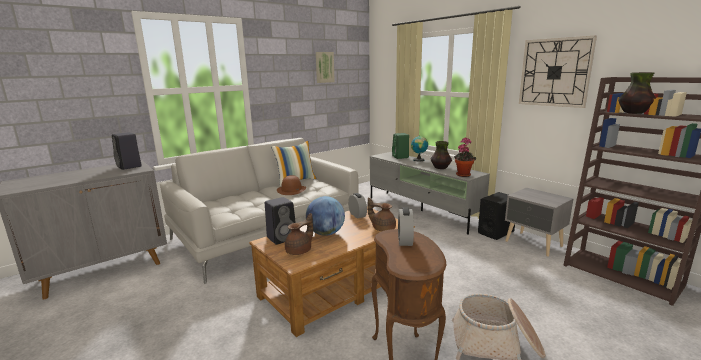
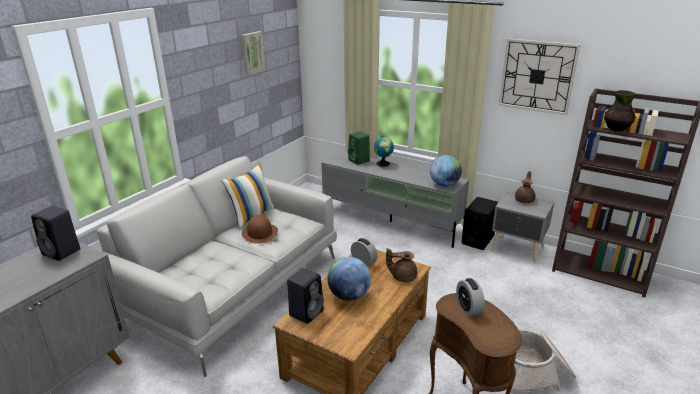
camera: 20 degrees left, 10 degrees up
brown teapot [285,213,313,255] -> brown teapot moved to [515,171,536,203]
vase [431,141,452,169] -> none
potted plant [454,138,476,177] -> globe [430,155,462,187]

